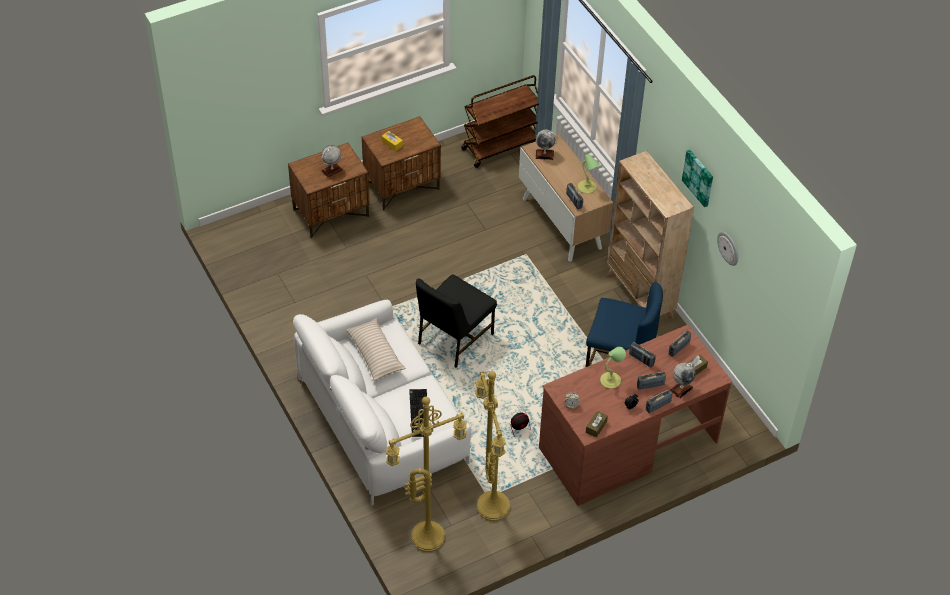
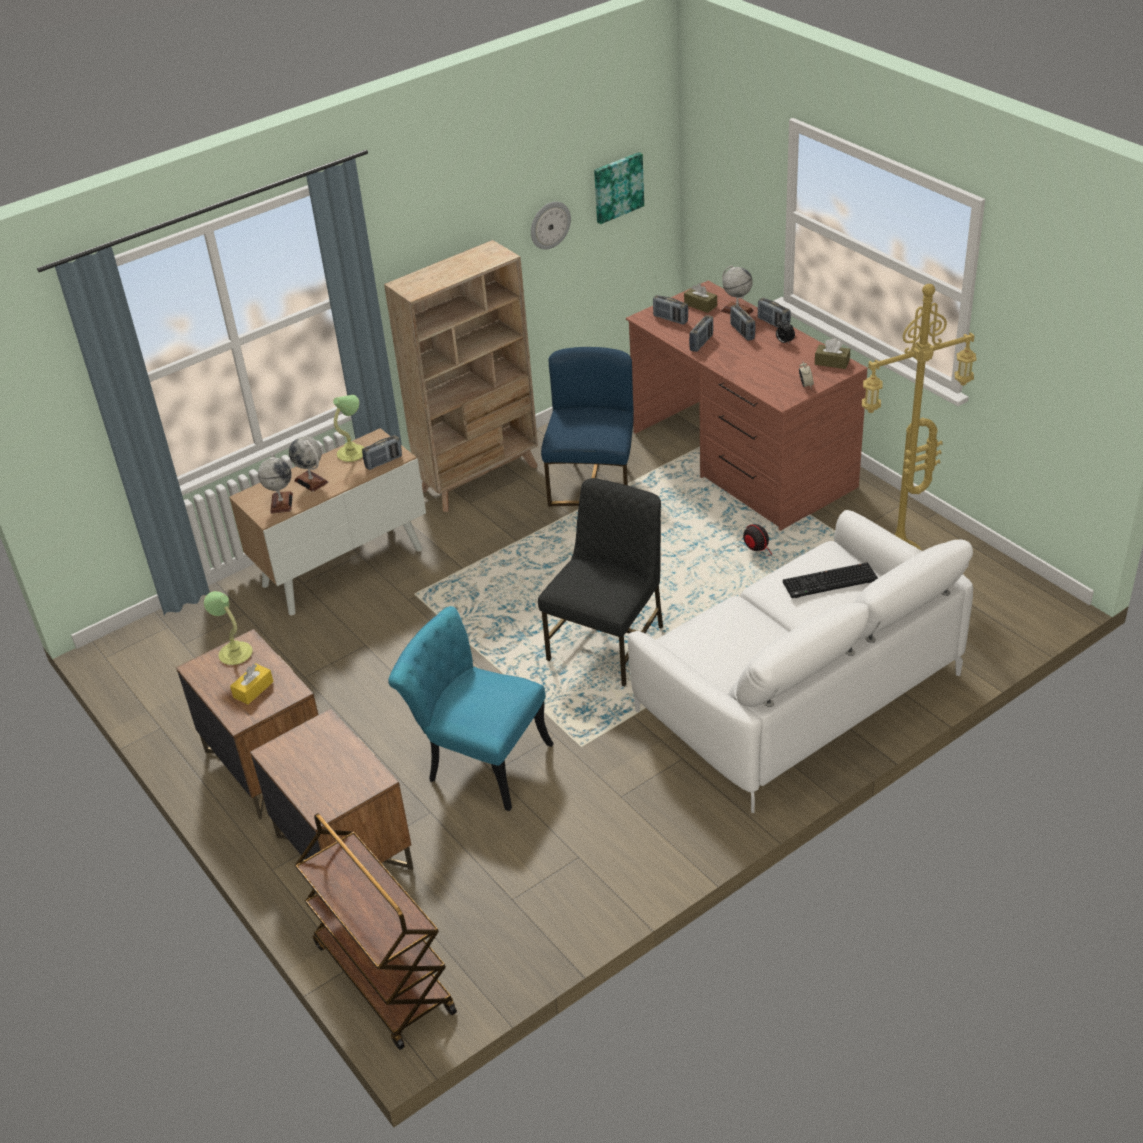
camera: 95 degrees left, 10 degrees down
globe [321,145,343,178] -> globe moved to [289,436,328,492]
beige pillow [346,318,406,381] -> none
yellow floor lamp [386,397,467,552] -> none
black chair [416,274,497,368] -> black chair turned 90 degrees counterclockwise [538,478,663,686]
brown cart [461,75,539,168] -> brown cart moved to [295,813,457,1050]
table lamp [600,347,626,389] -> table lamp moved to [204,591,253,665]
picture [682,150,713,207] -> picture moved to [594,152,644,224]
none -> turquoise chair [388,606,554,811]

